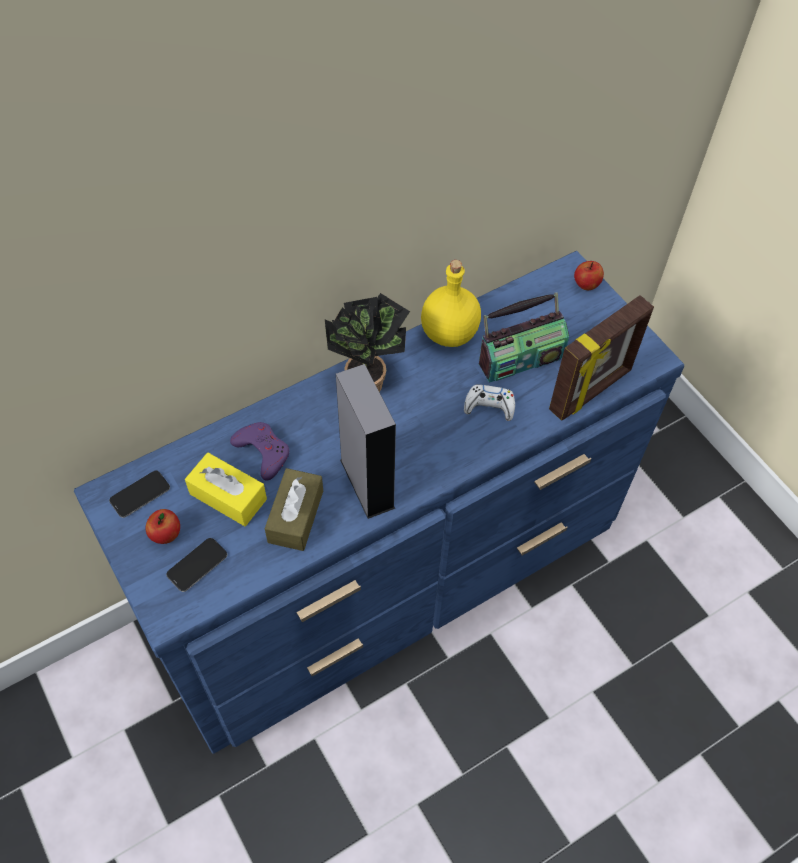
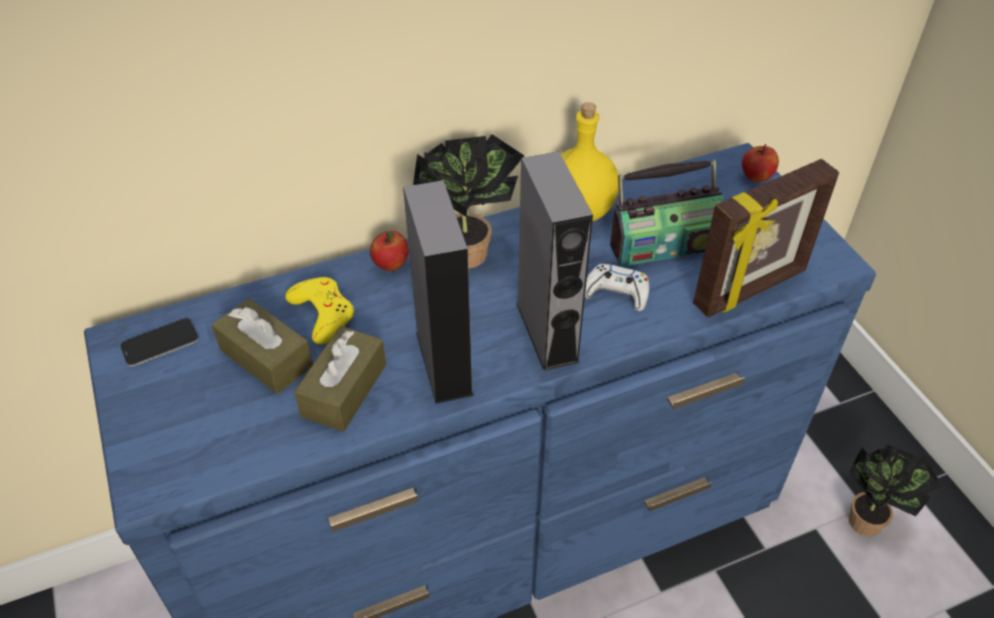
camera: 10 degrees right, 10 degrees down
apple [146,509,180,544] -> apple moved to [370,231,409,271]
phone [166,538,227,592] -> none
yellow tissue box [185,453,267,526] -> brown tissue box [212,298,313,394]
purple game controller [230,422,290,481] -> yellow game controller [285,277,354,345]
none -> grey speaker [516,151,593,371]
none -> potted plant [849,445,942,536]

